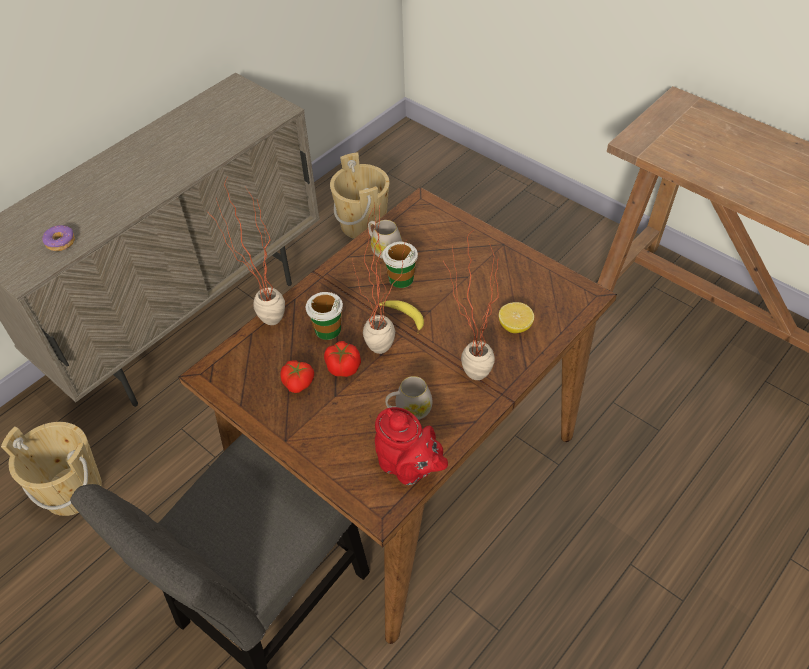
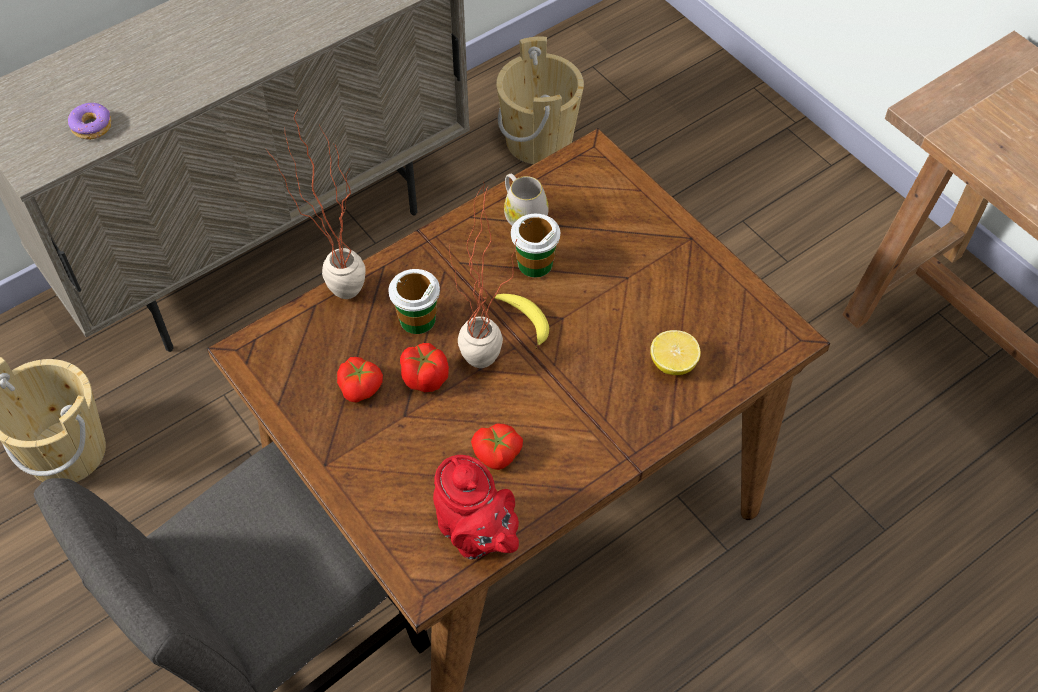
camera: 10 degrees right, 5 degrees up
white mug [385,376,432,420] -> tomato [471,423,523,470]
potted plant [443,230,499,380] -> none

